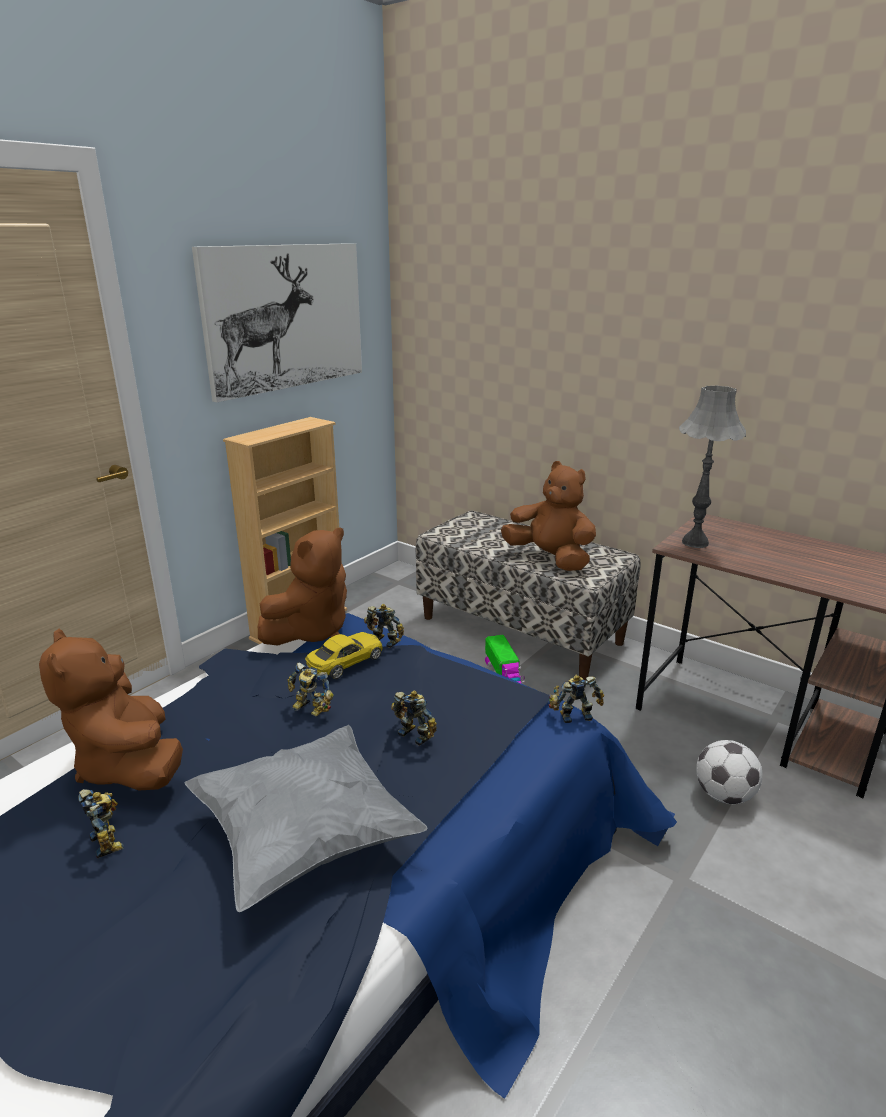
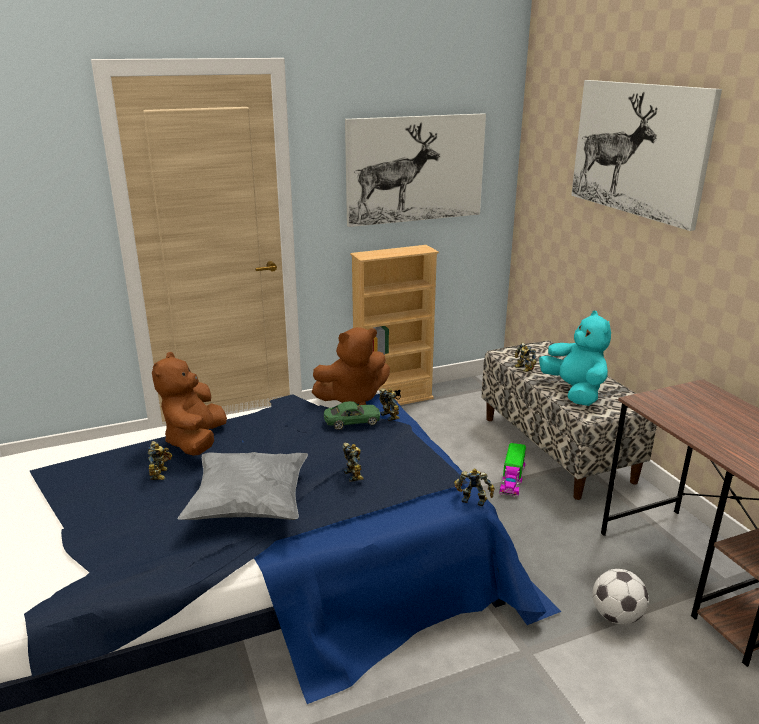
camera: 30 degrees right, 0 degrees up
toy robot [288,662,334,716] -> toy robot moved to [515,343,537,372]
yellow toy car [305,632,382,679] -> green toy car [324,401,380,430]
brown plush toy [501,461,596,571] -> turquoise plush toy [539,311,611,406]
grey table lamp [679,385,746,548] -> none
none -> picture [571,80,722,231]

